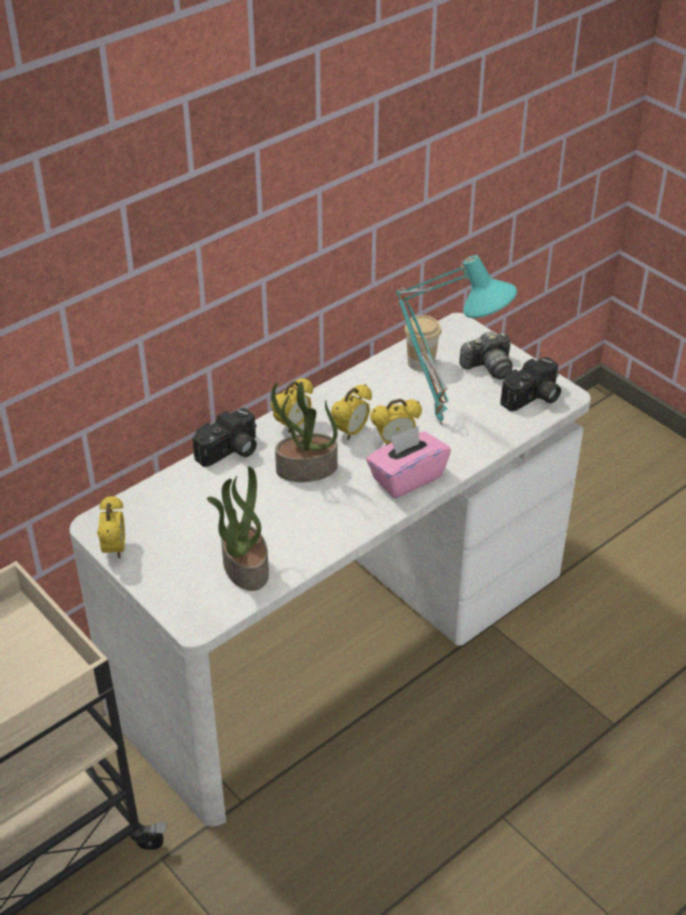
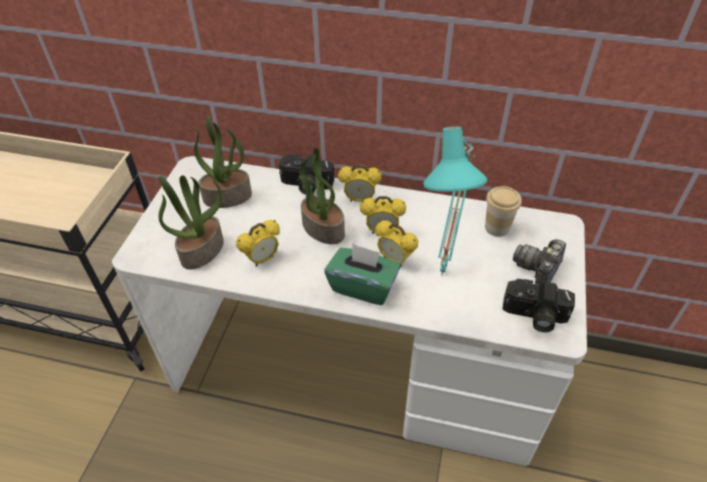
camera: 55 degrees right, 5 degrees up
alarm clock [97,495,125,558] -> alarm clock moved to [236,220,280,267]
pink tissue box [366,426,451,498] -> green tissue box [324,244,401,305]
camera [459,331,512,380] -> camera turned 90 degrees clockwise [513,239,566,285]
none -> potted plant [194,115,252,208]

